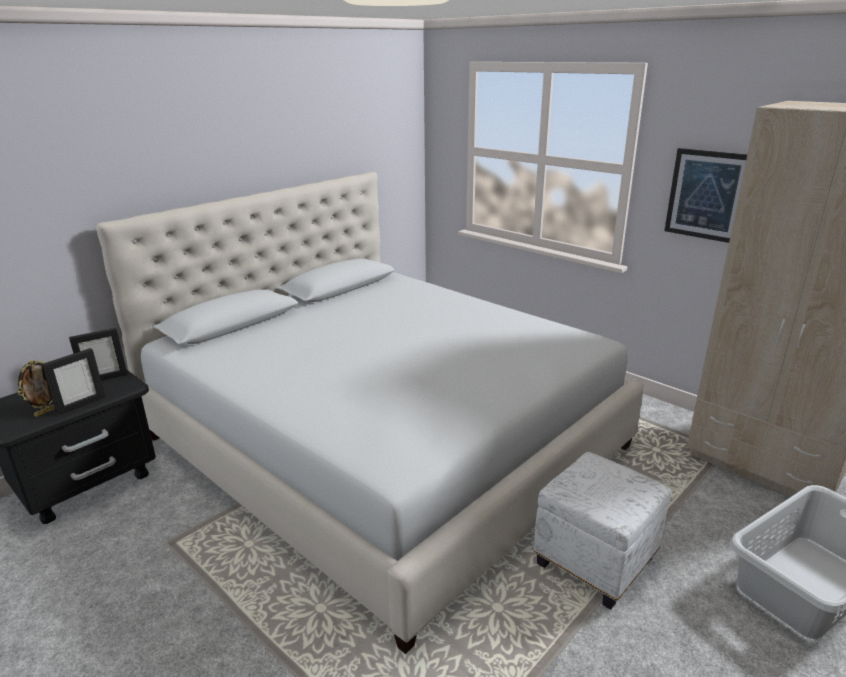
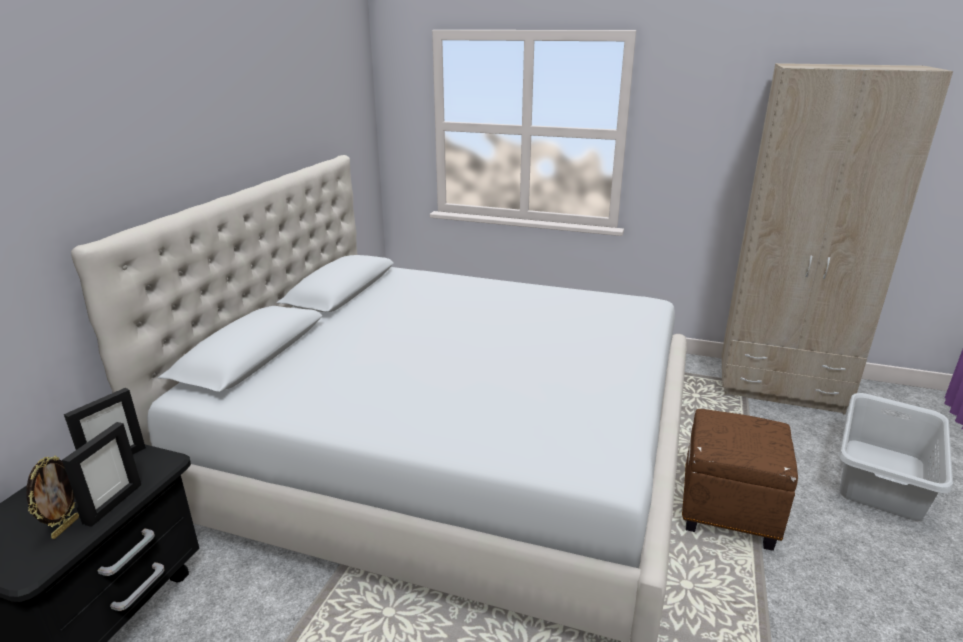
camera: 25 degrees left, 0 degrees up
white ottoman [534,452,671,610] -> brown ottoman [682,409,798,551]
picture [665,148,747,243] -> none

